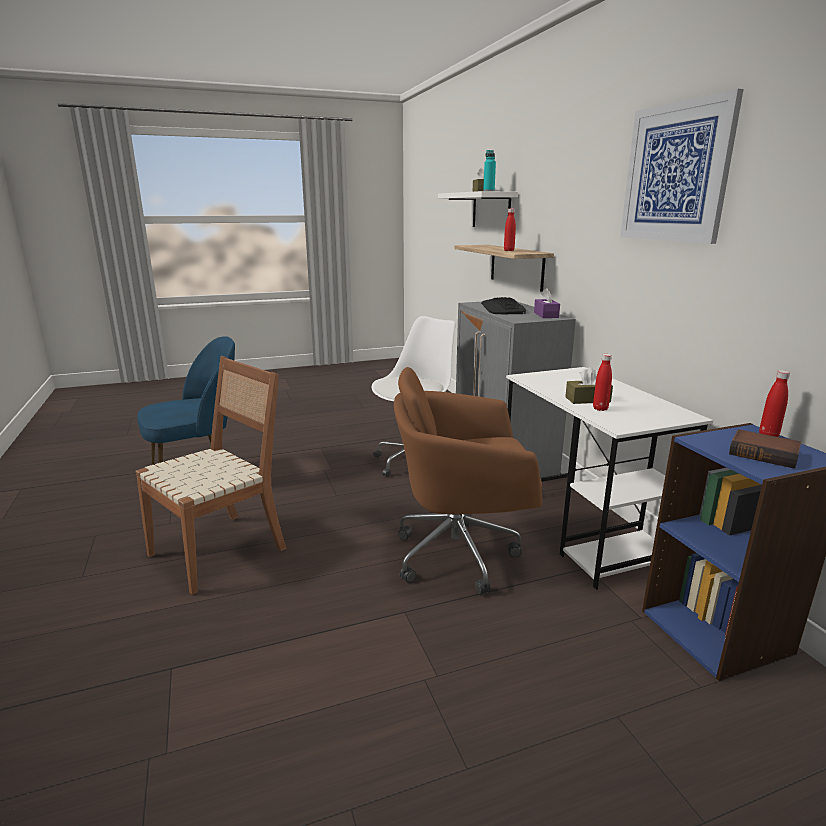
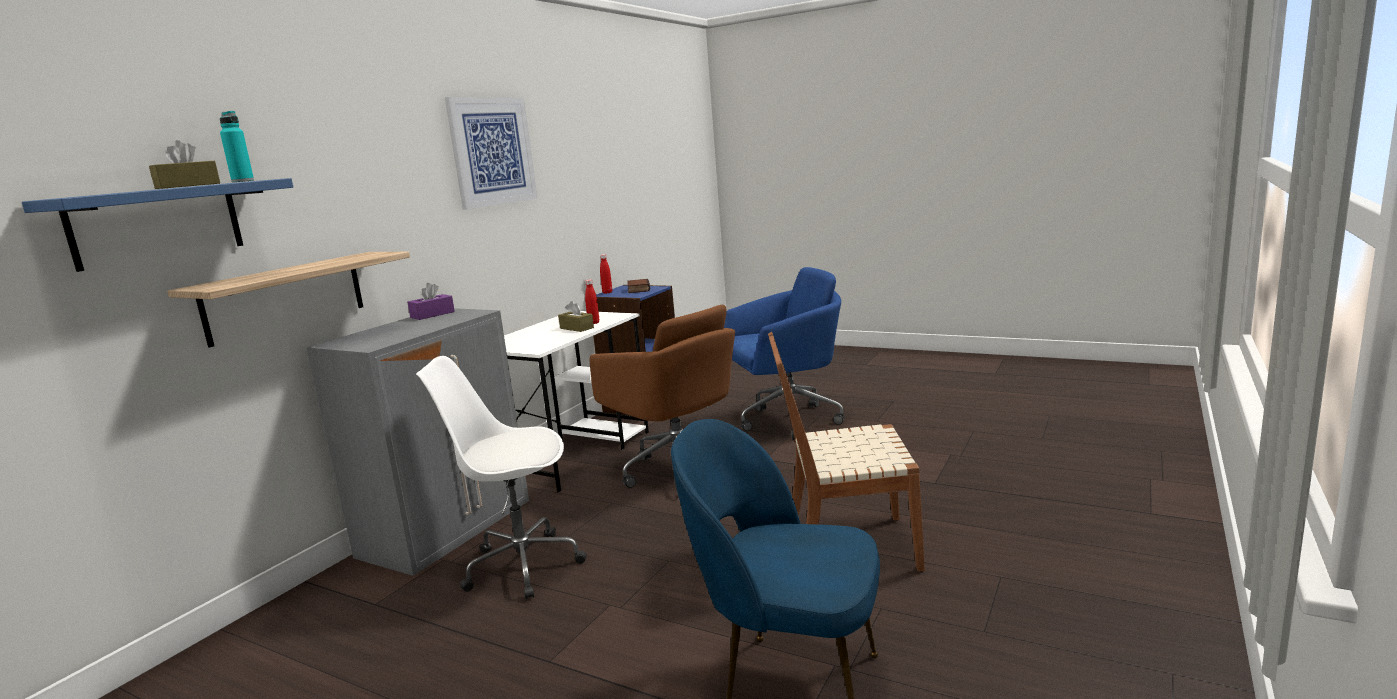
camera: 130 degrees left, 5 degrees down
white shelf [438,191,518,227] -> blue shelf [22,178,293,272]
keyboard [481,297,526,315] -> none
red bottle [504,209,516,251] -> none
none -> blue office chair [724,267,844,440]

